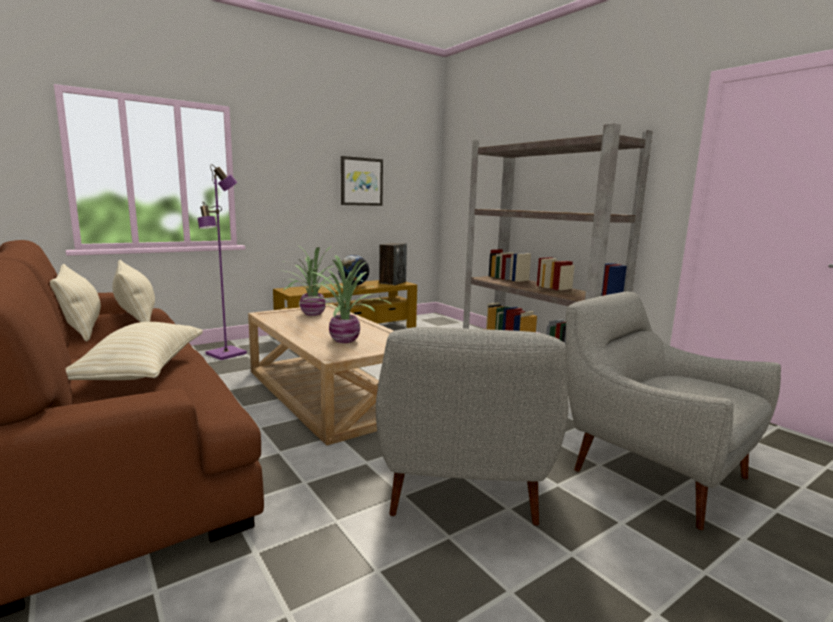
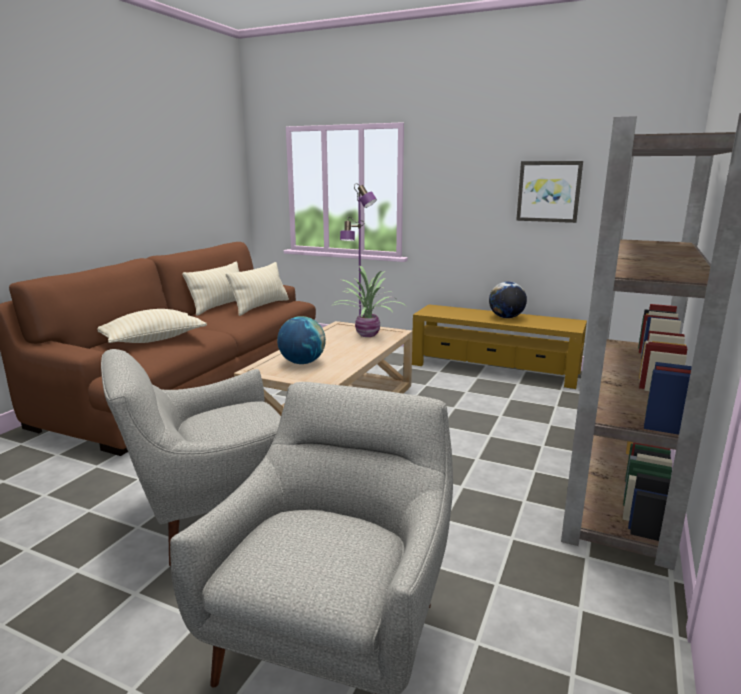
camera: 60 degrees right, 5 degrees up
potted plant [299,255,393,343] -> globe [277,316,326,364]
speaker [379,243,407,285] -> none

